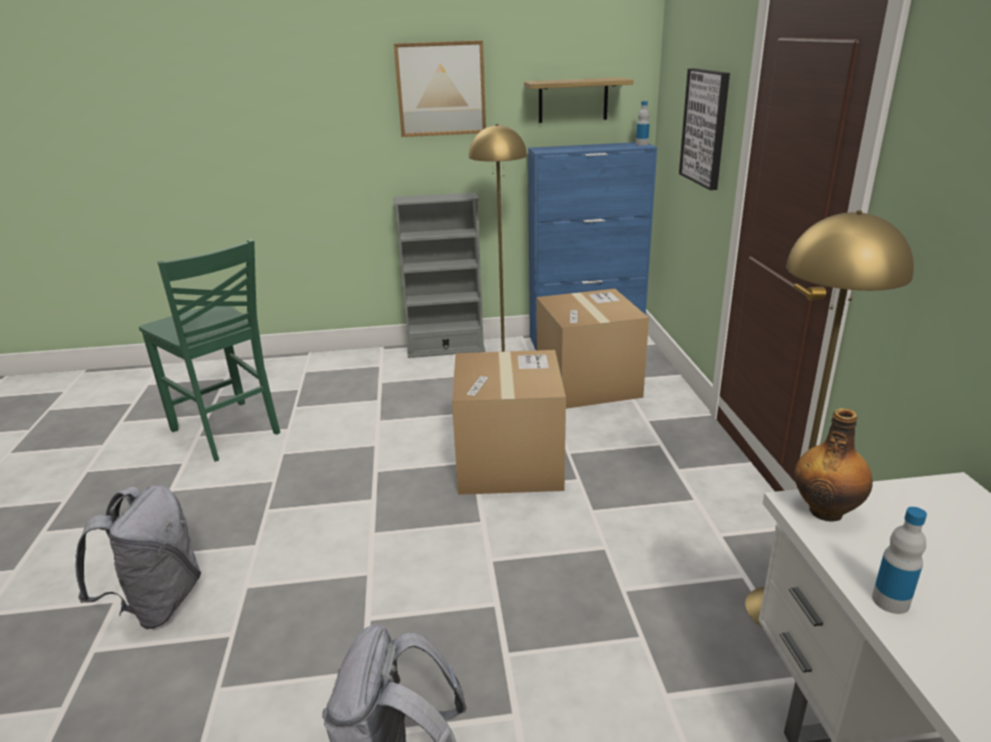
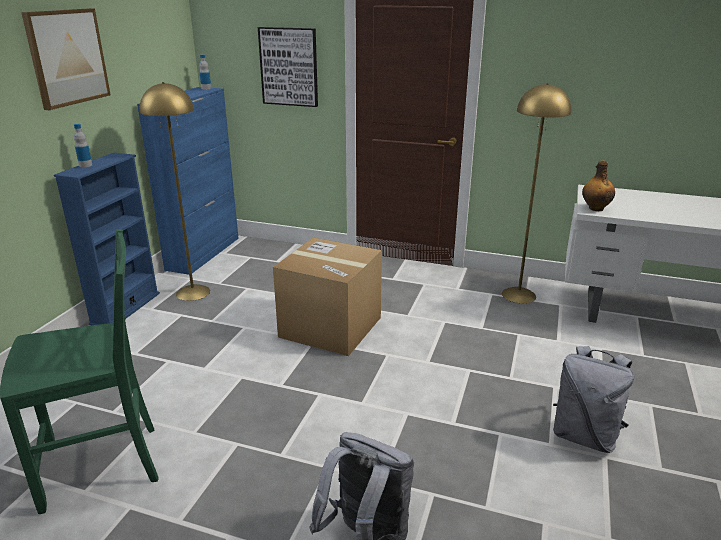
camera: 65 degrees left, 0 degrees up
grey bookcase [393,192,485,358] -> blue bookcase [54,153,160,325]
shelf [524,77,634,123] -> none
cardboard box [537,289,649,409] -> none
bottle [872,507,927,614] -> bottle moved to [74,124,92,167]

